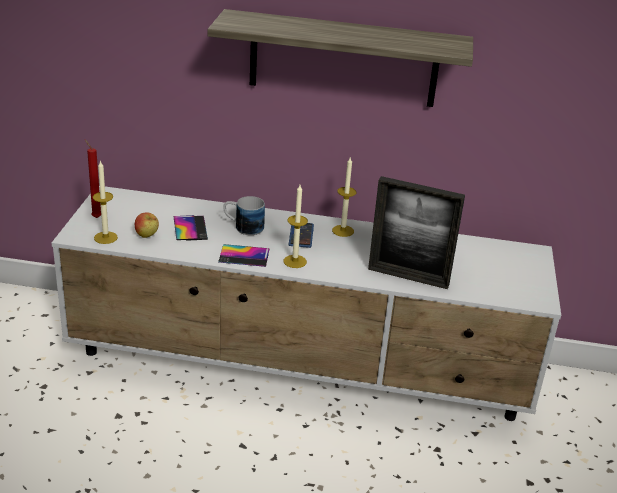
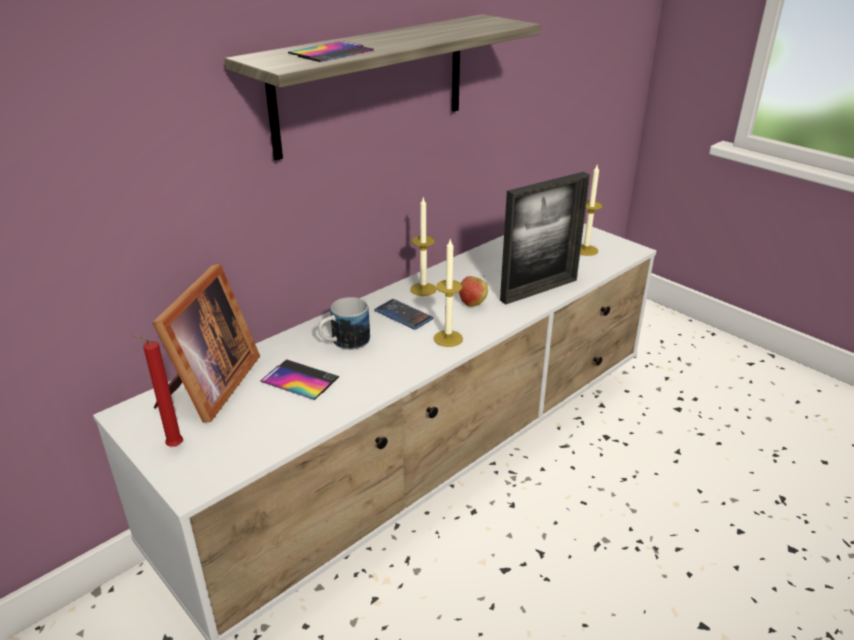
camera: 50 degrees left, 0 degrees up
candle [93,160,118,244] -> candle moved to [580,165,603,256]
apple [135,212,159,238] -> apple moved to [459,275,488,306]
phone [218,244,270,267] -> phone moved to [288,41,374,62]
none -> picture frame [153,264,260,423]

